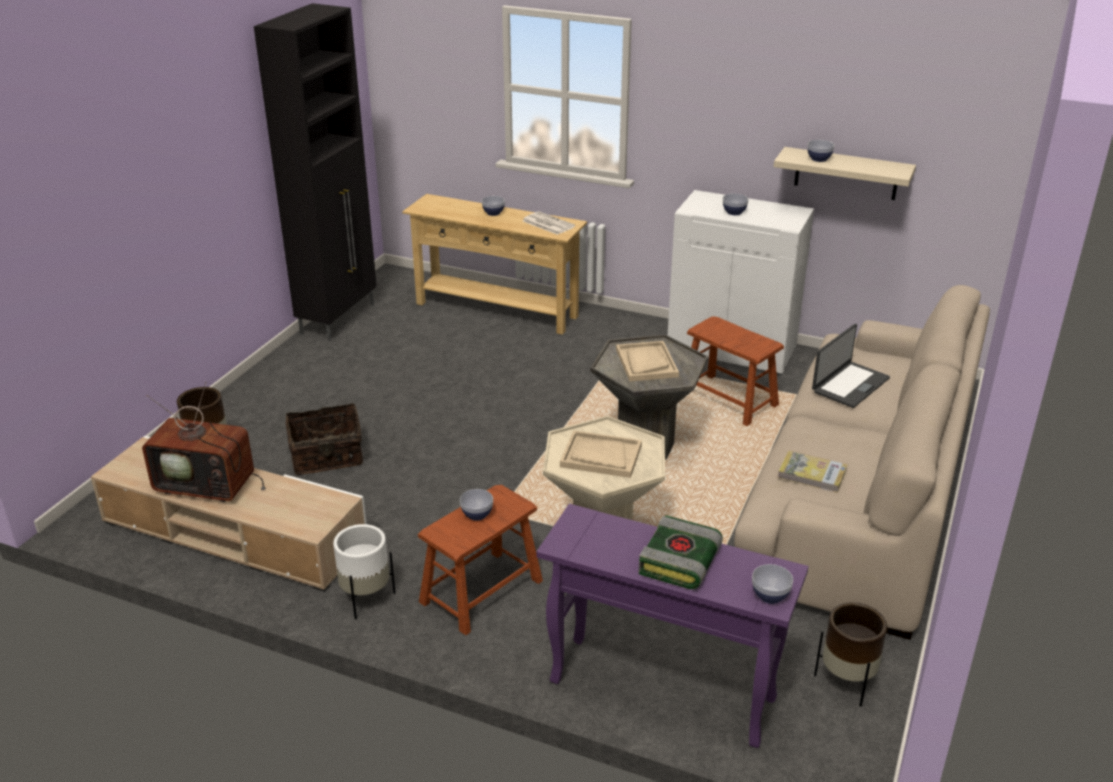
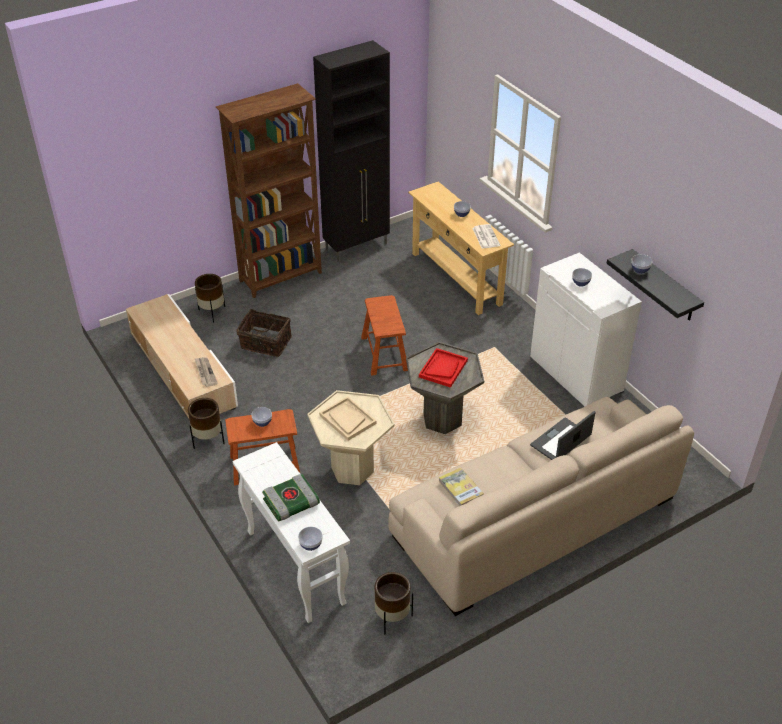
camera: 35 degrees right, 10 degrees up
television [142,382,265,502] -> none
white planter [333,524,395,619] -> brown planter [188,398,225,449]
purple console table [536,504,809,748] -> white console table [233,442,350,623]
beige tray [616,341,679,382] -> red tray [419,348,468,388]
brown stool [687,316,784,426] -> brown stool moved to [361,295,408,375]
beige shelf [774,147,916,200] -> black shelf [606,249,704,321]
laptop [812,324,890,408] -> laptop turned 150 degrees clockwise [530,411,595,460]
none -> newspaper [195,357,218,387]
none -> brown bookcase [216,83,322,298]

